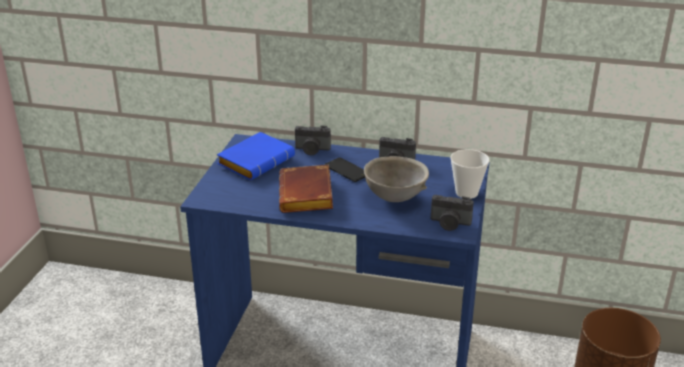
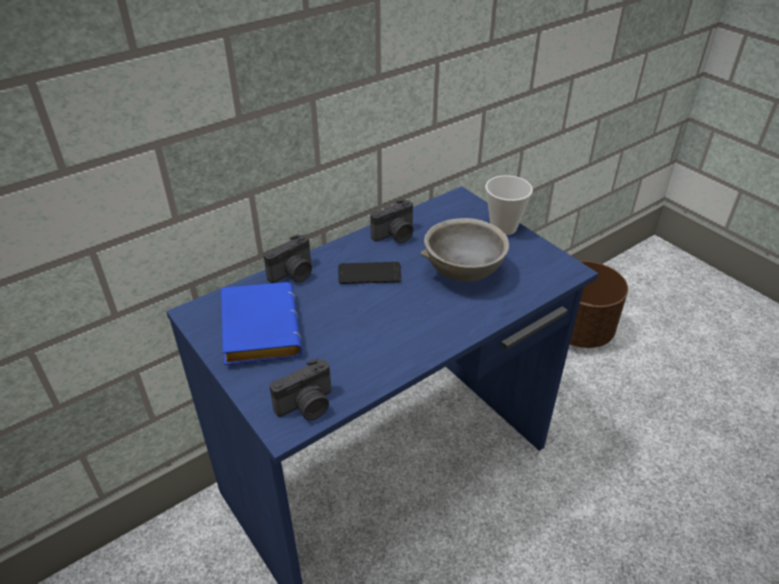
camera: 50 degrees left, 10 degrees up
brown book [279,165,333,213] -> none
camera [431,195,474,231] -> camera moved to [270,358,331,420]

